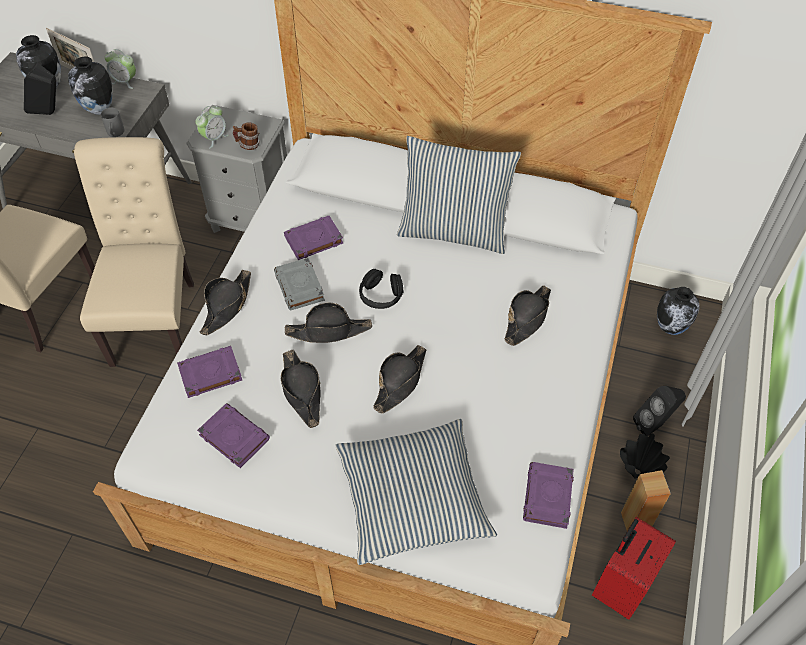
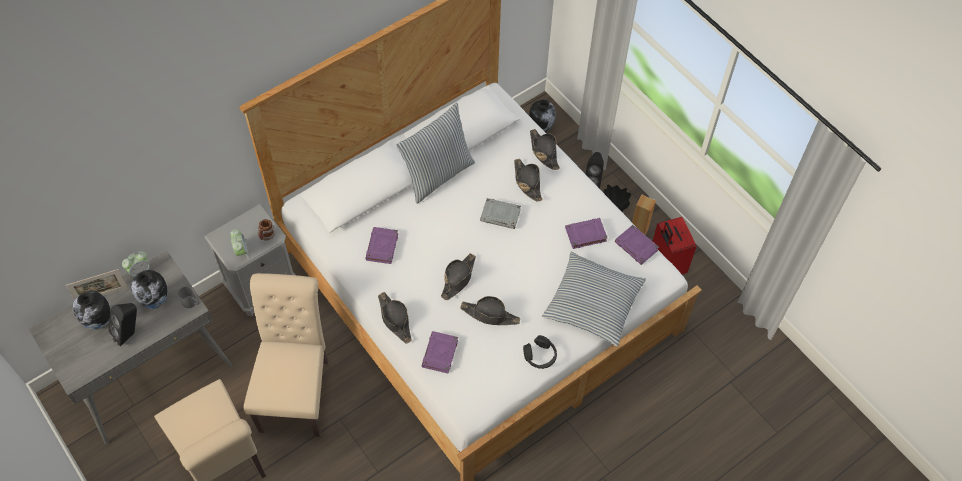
camera: 55 degrees left, 5 degrees up
beige chair [74,137,194,367] -> beige chair turned 60 degrees clockwise [243,273,329,437]
purple book [197,403,270,468] -> purple book moved to [565,218,608,249]
grey book [274,258,325,310] -> grey book moved to [480,198,521,229]
black headphones [359,269,403,309] -> black headphones moved to [523,335,557,369]
black hat [373,345,426,414] -> black hat moved to [530,129,560,170]

